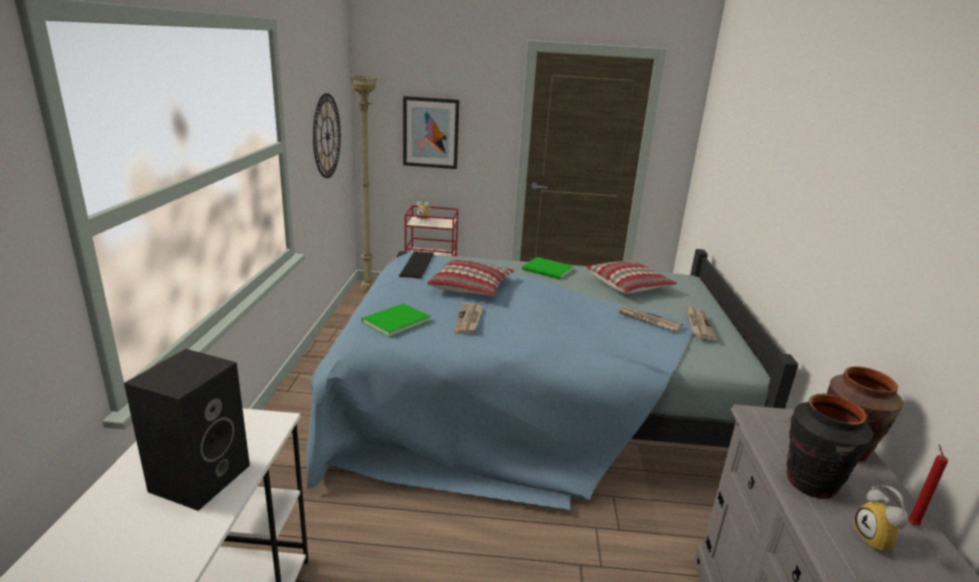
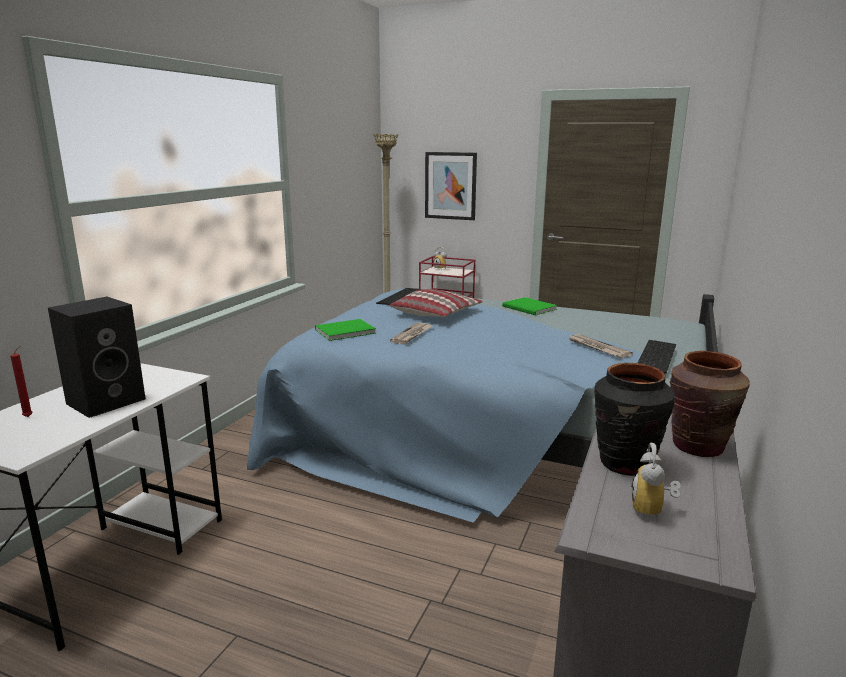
camera: 20 degrees right, 5 degrees down
wall clock [313,93,341,178] -> none
pillow [585,260,677,294] -> none
newspaper [686,306,717,340] -> keyboard [638,340,676,374]
red candle [908,444,948,526] -> red candle moved to [10,345,33,417]

